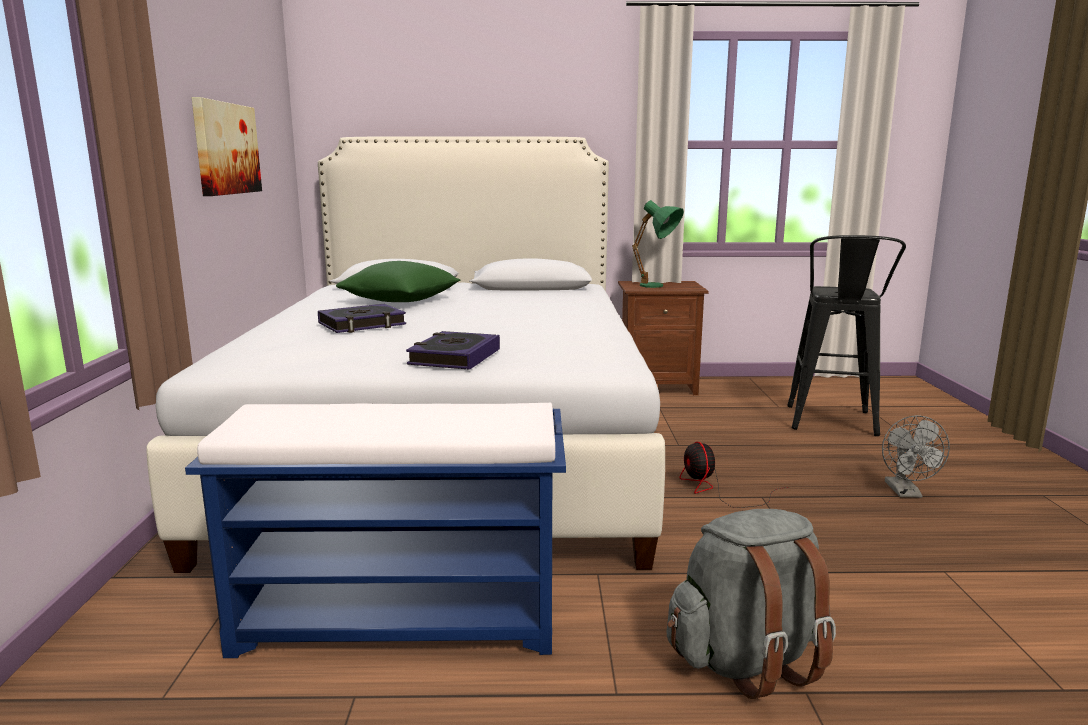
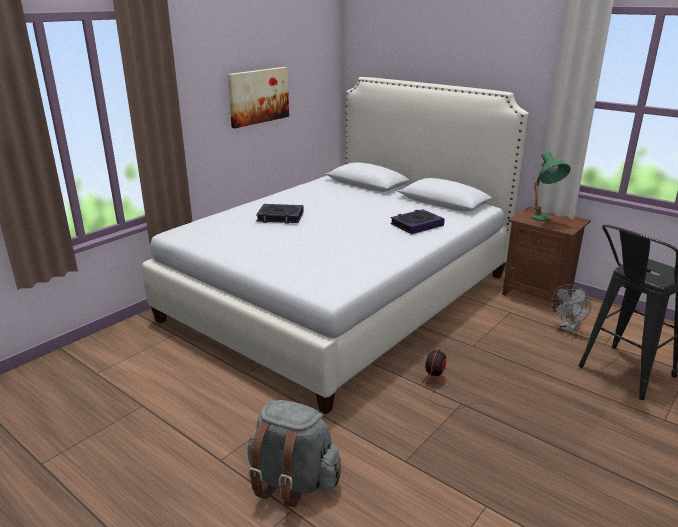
camera: 40 degrees right, 10 degrees up
blue bench [185,403,566,658] -> none
green pillow [336,261,461,302] -> none
book [406,331,500,370] -> book moved to [390,209,445,234]
grey fan [882,415,950,498] -> grey fan moved to [551,284,591,333]

